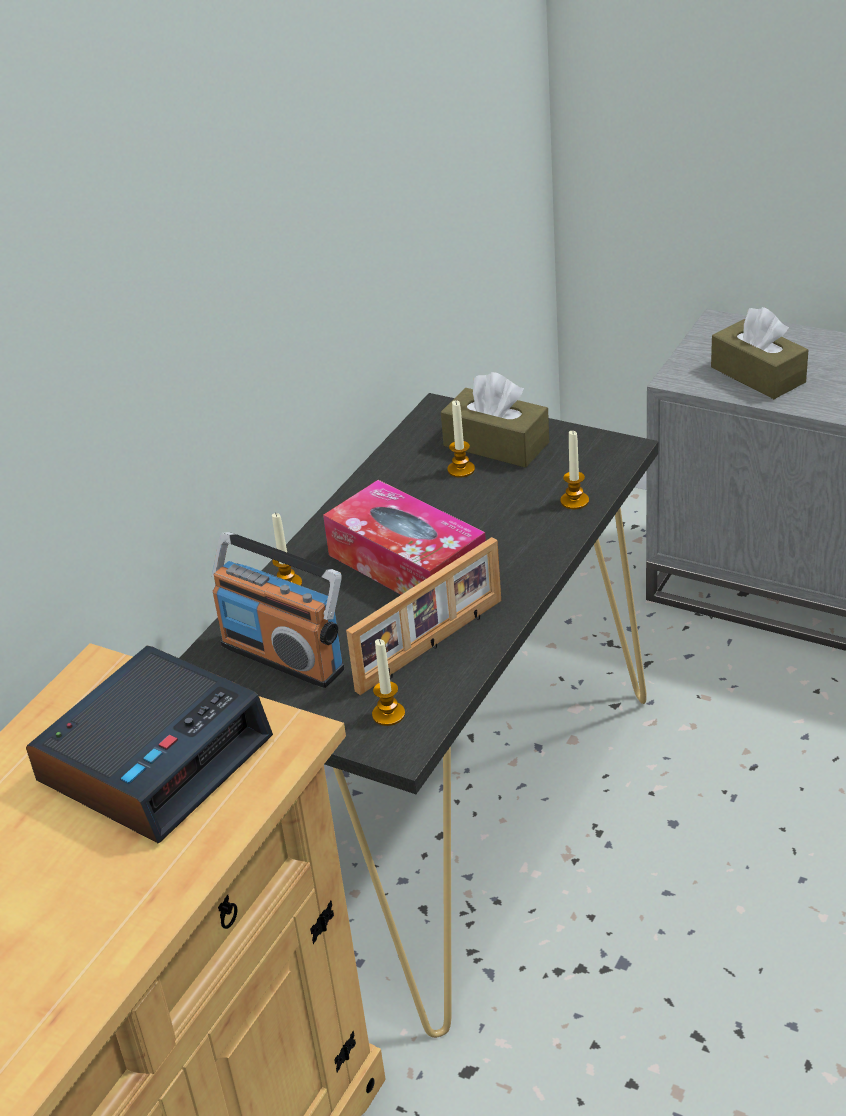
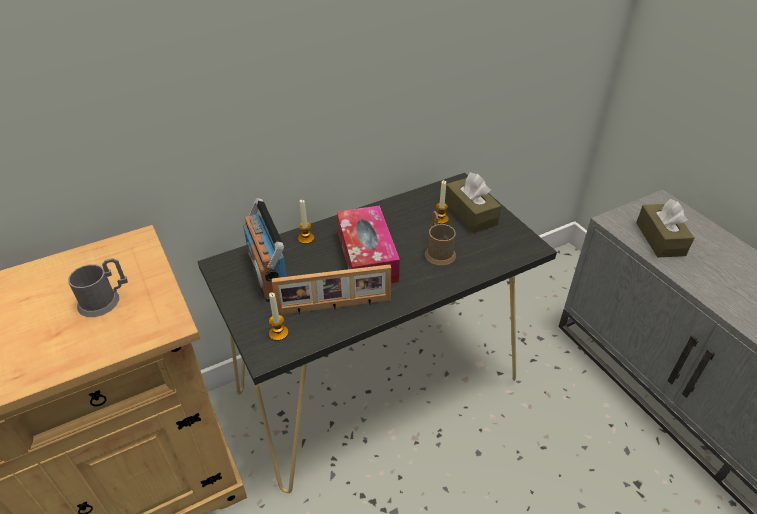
camera: 30 degrees right, 5 degrees up
alarm clock [26,646,273,844] -> grey mug [68,258,128,317]
candle [560,431,589,509] -> none
none -> brown mug [425,211,456,265]

